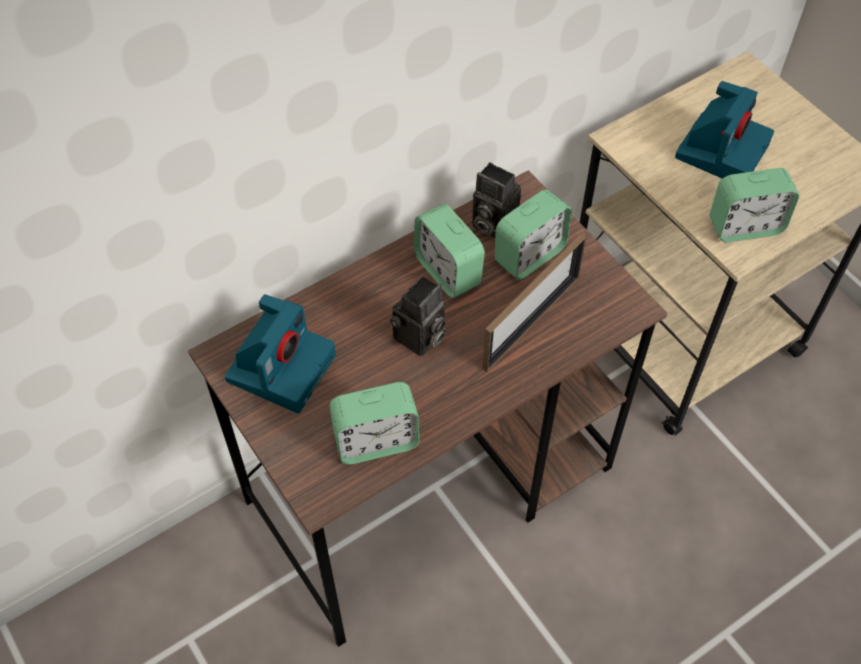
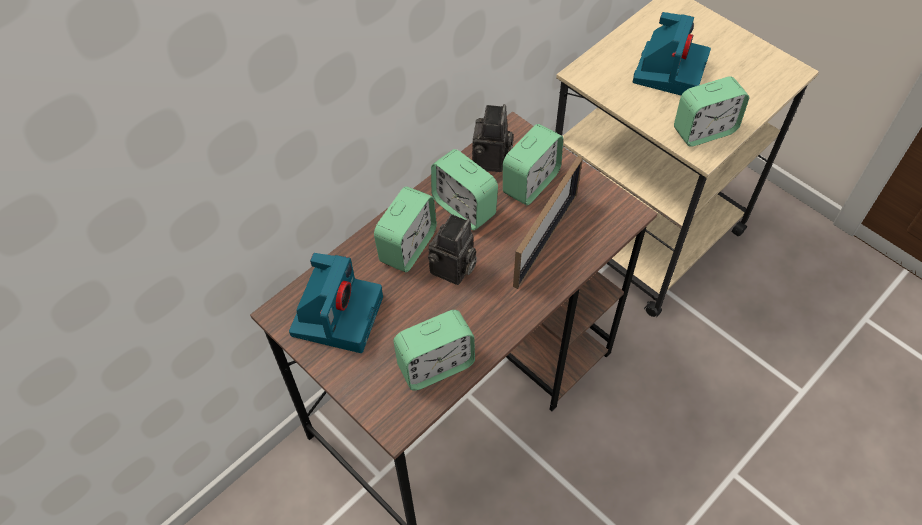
camera: 10 degrees left, 0 degrees up
camera [472,162,521,238] -> camera turned 105 degrees counterclockwise [472,104,514,172]
none -> alarm clock [374,186,437,272]

